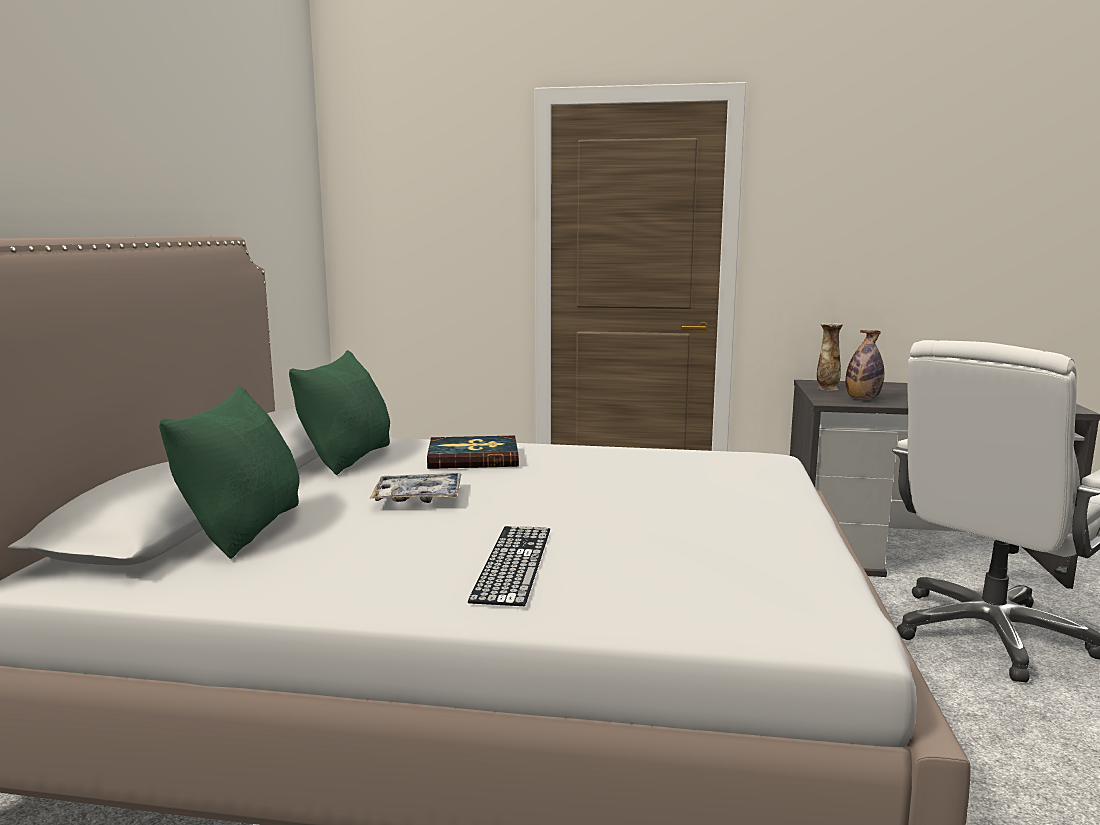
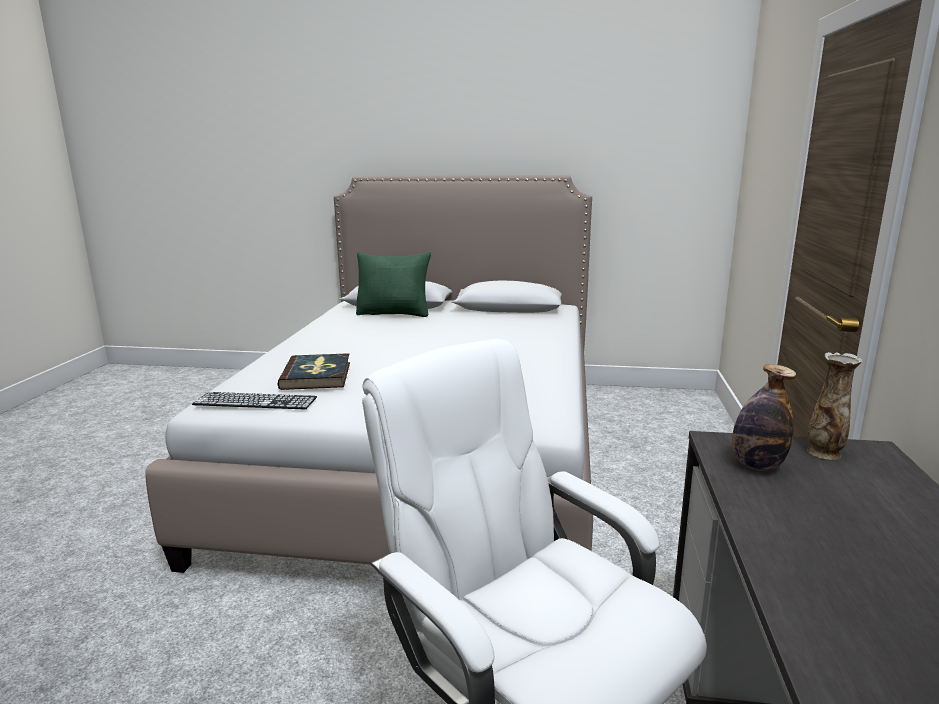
camera: 90 degrees right, 5 degrees up
green pillow [289,350,390,475] -> none
tray [369,473,461,503] -> none
book [427,435,519,469] -> book moved to [278,353,350,390]
keyboard [468,526,550,606] -> keyboard moved to [192,392,317,409]

